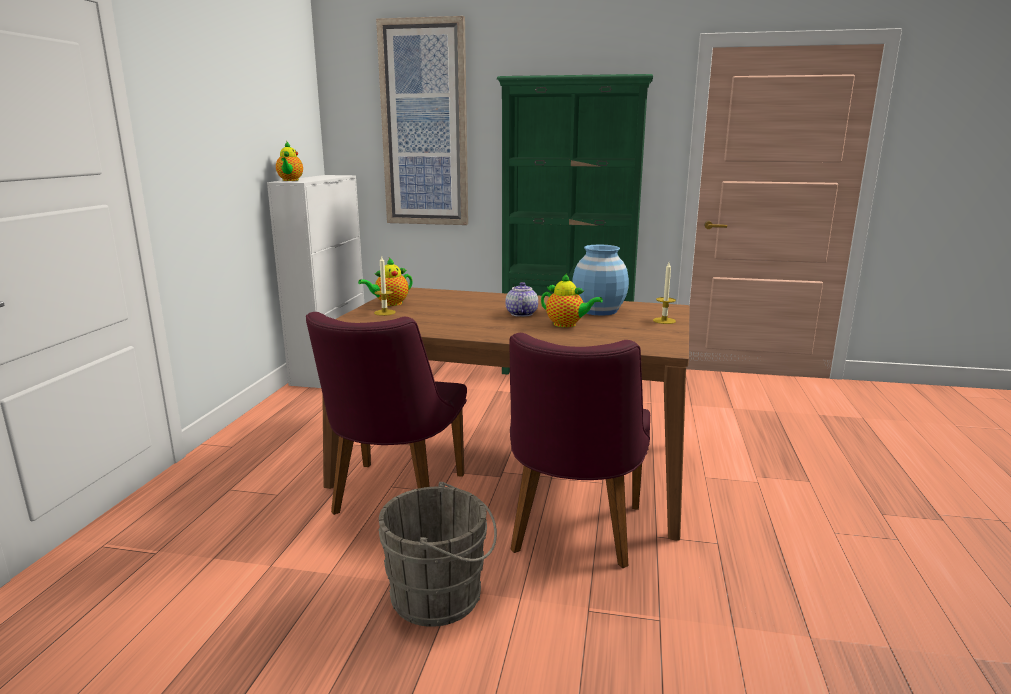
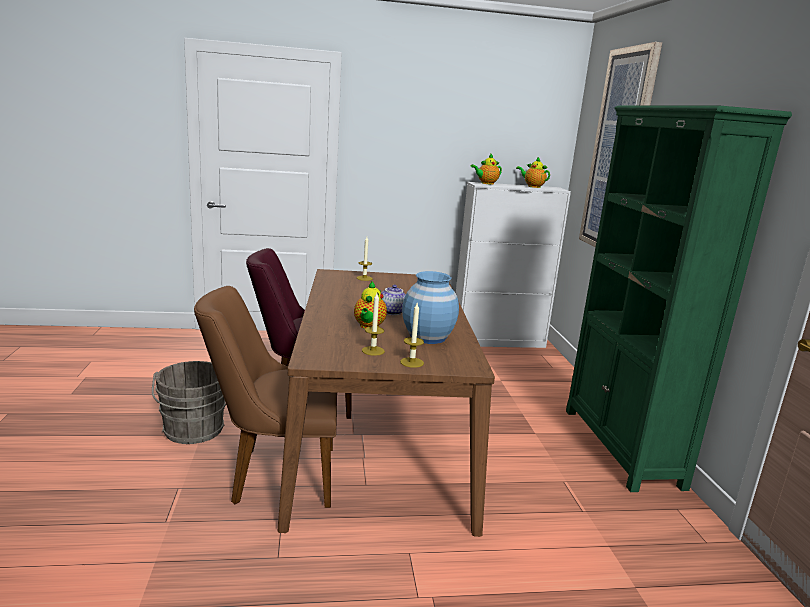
camera: 70 degrees right, 0 degrees up
teapot [358,258,413,306] -> teapot moved to [516,157,550,188]
purple chair [510,333,650,568] -> brown chair [194,286,337,508]
none -> candle [362,293,385,356]

